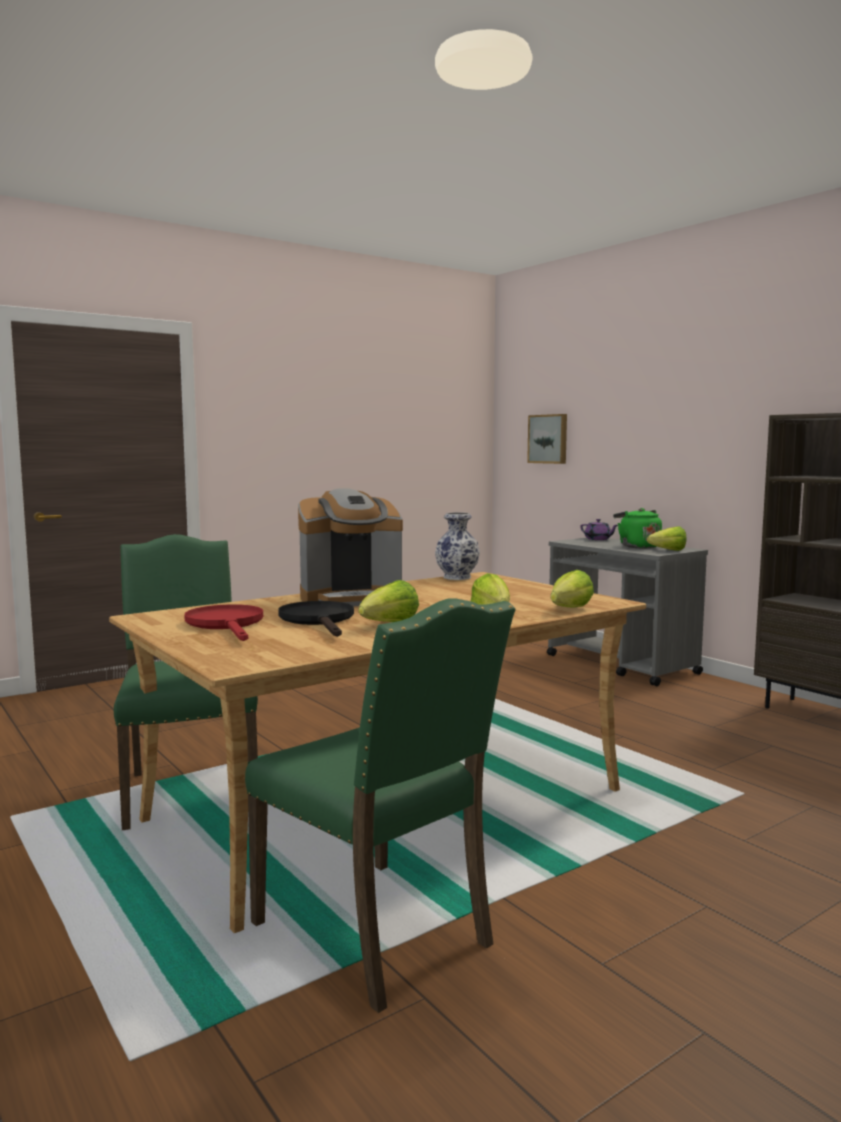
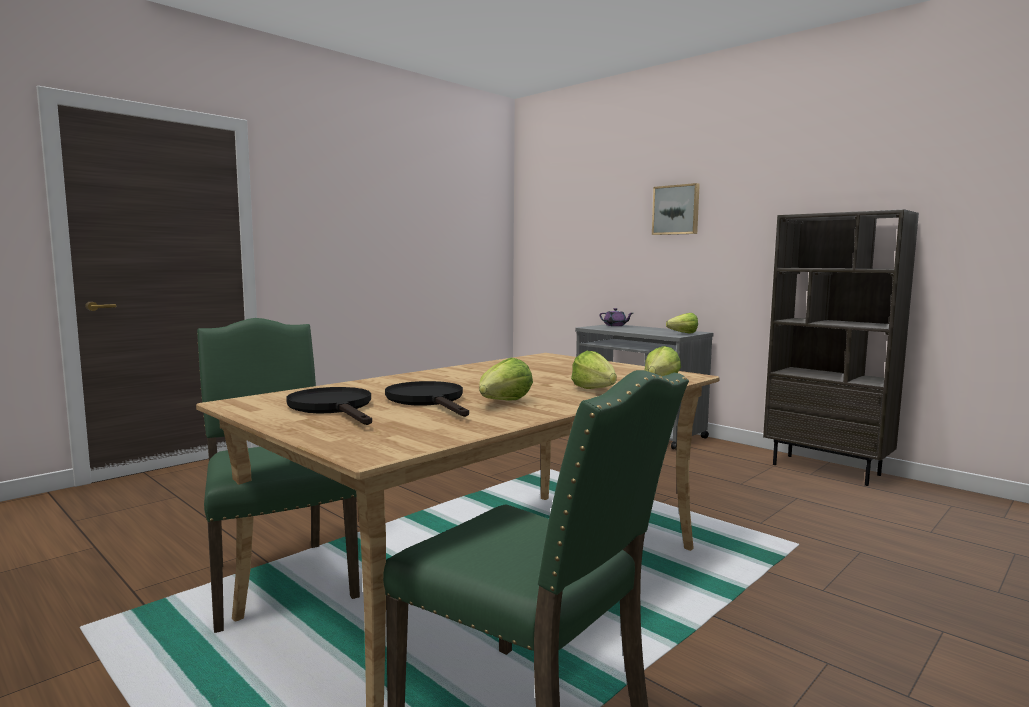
camera: 10 degrees left, 0 degrees up
red frying pan [184,604,263,641] -> black frying pan [286,387,372,425]
coffee machine [298,488,403,606] -> none
vase [435,512,480,580] -> none
picture [527,414,567,464] -> picture moved to [652,183,700,235]
green kettle [613,508,662,548] -> none

